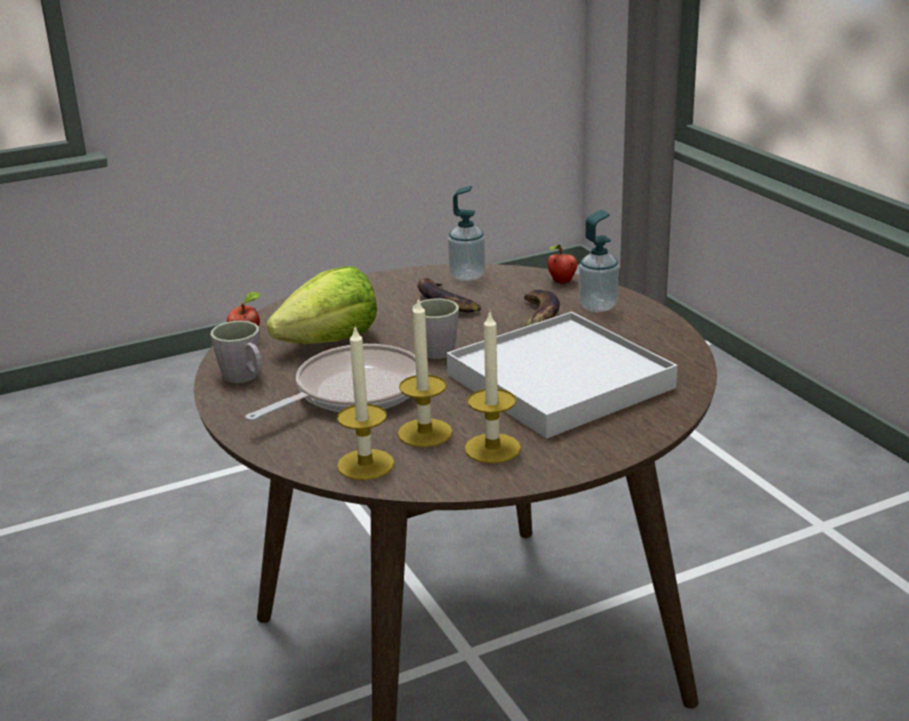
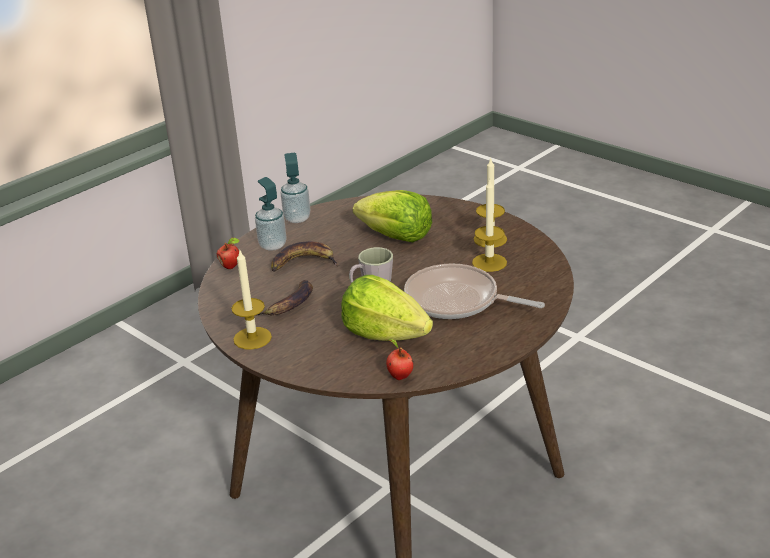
camera: 110 degrees left, 5 degrees up
grey mug [210,321,262,383] -> none
candle [337,327,394,480] -> candle moved to [232,249,272,350]
white tray [447,312,678,439] -> lettuce [353,190,432,242]
soap dispenser [448,186,485,281] -> soap dispenser moved to [280,153,310,223]

